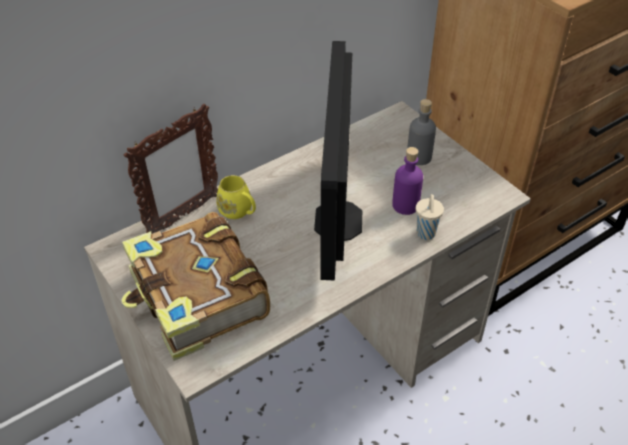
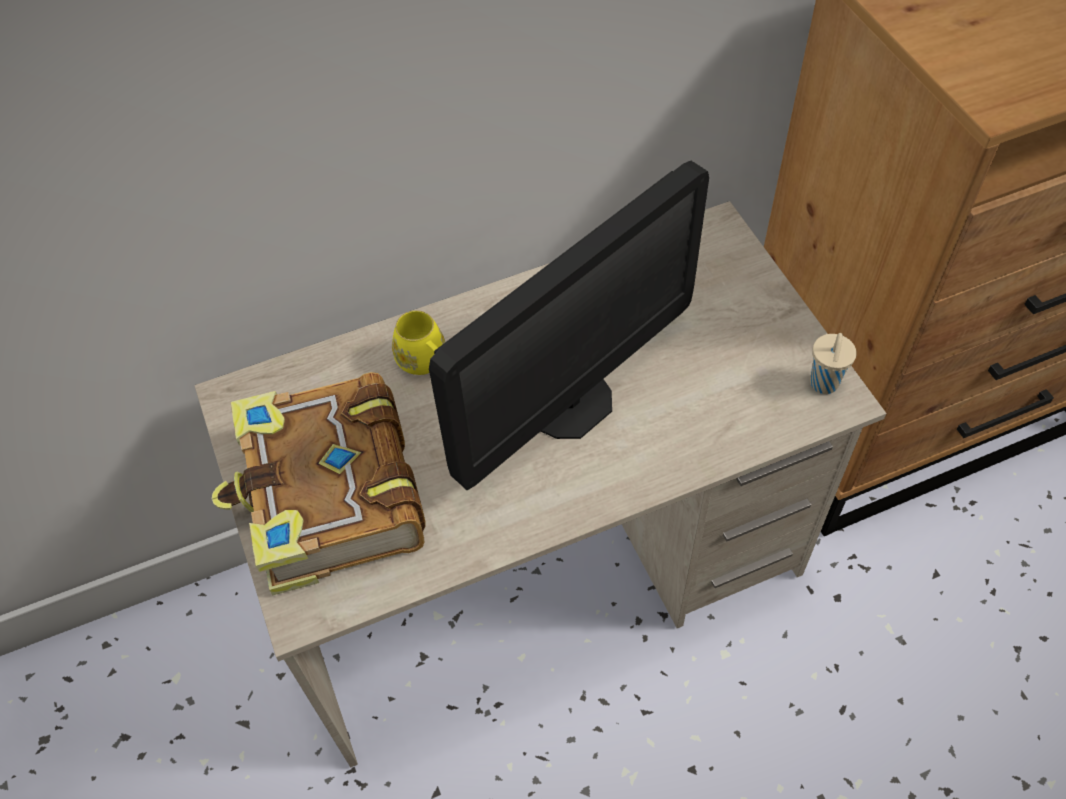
camera: 15 degrees right, 10 degrees up
picture frame [123,104,218,234] -> none
monitor [314,41,362,281] -> monitor turned 150 degrees counterclockwise [429,161,709,490]
purple bottle [392,147,423,215] -> none
grey bottle [407,99,436,165] -> none
beige cup [416,194,444,240] -> beige cup moved to [810,333,857,394]

